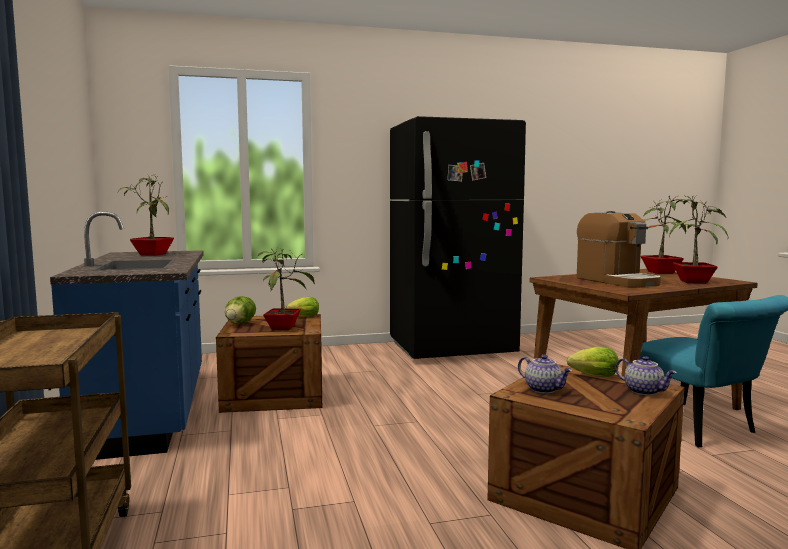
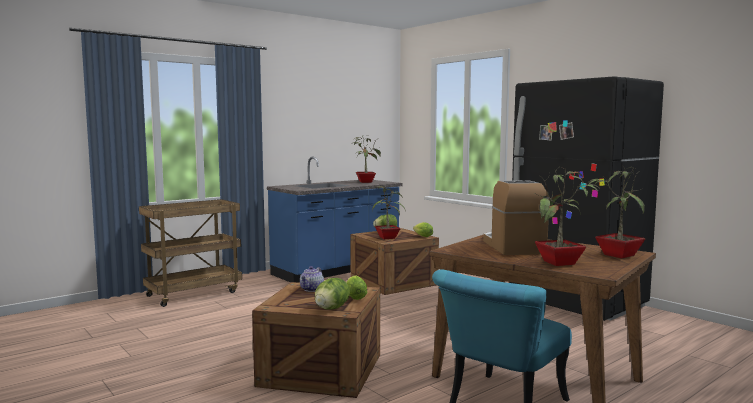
camera: 65 degrees right, 0 degrees up
coffee machine [577,211,661,288] -> coffee machine turned 135 degrees clockwise [483,180,549,255]
teapot [615,356,677,396] -> lettuce [315,278,350,310]

